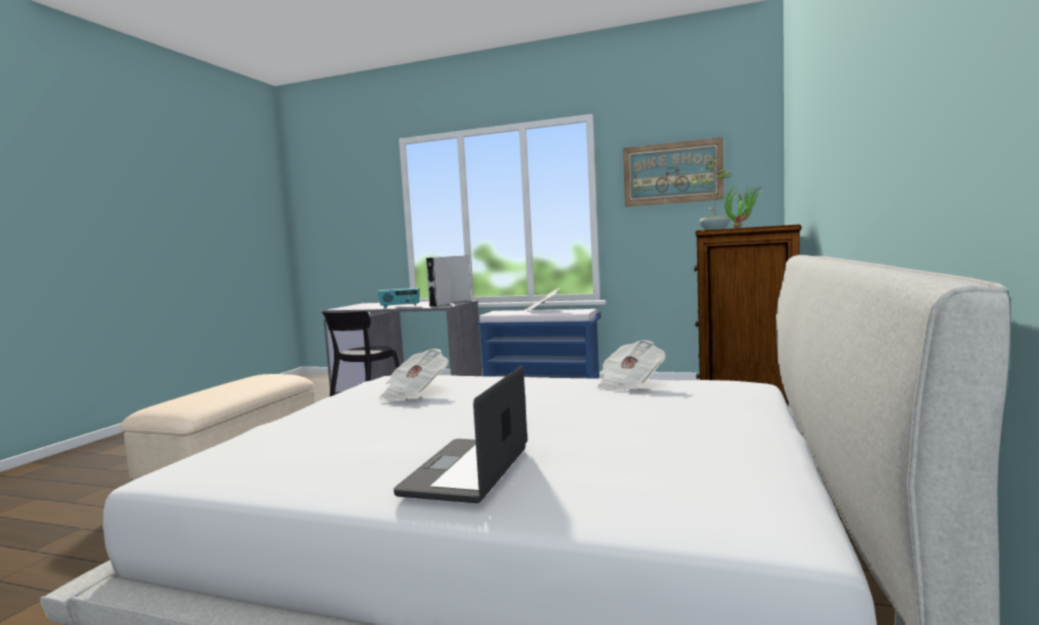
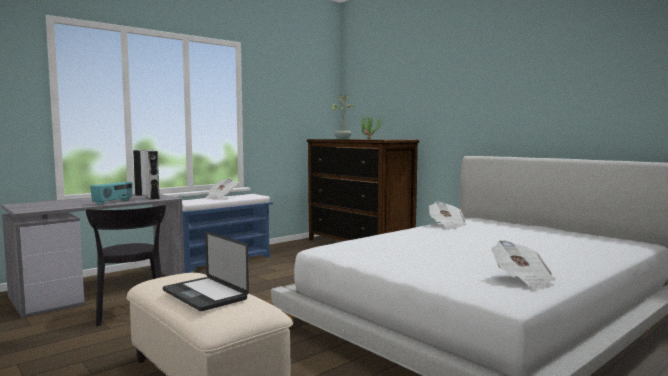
camera: 60 degrees left, 0 degrees up
newspaper [379,349,448,401] -> newspaper moved to [491,240,555,290]
laptop [394,366,527,503] -> laptop moved to [163,232,249,311]
picture [623,137,724,207] -> none

